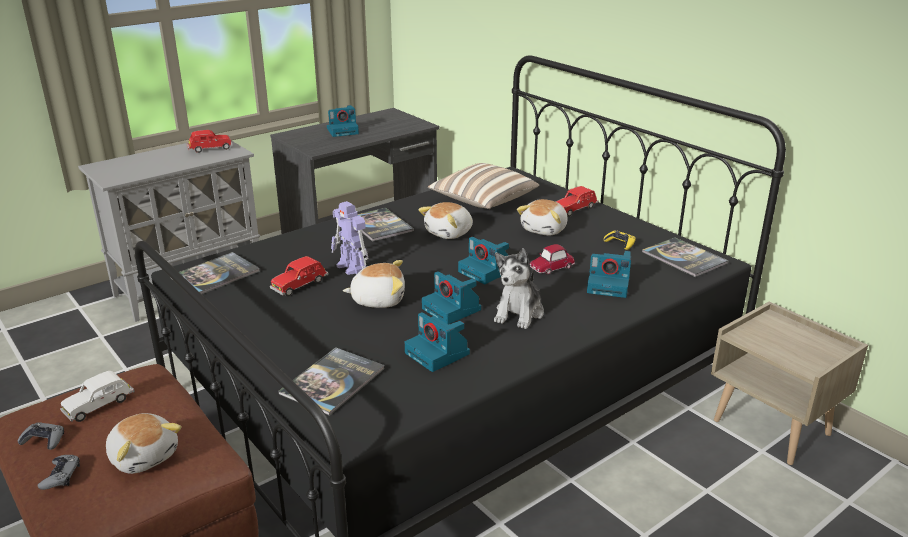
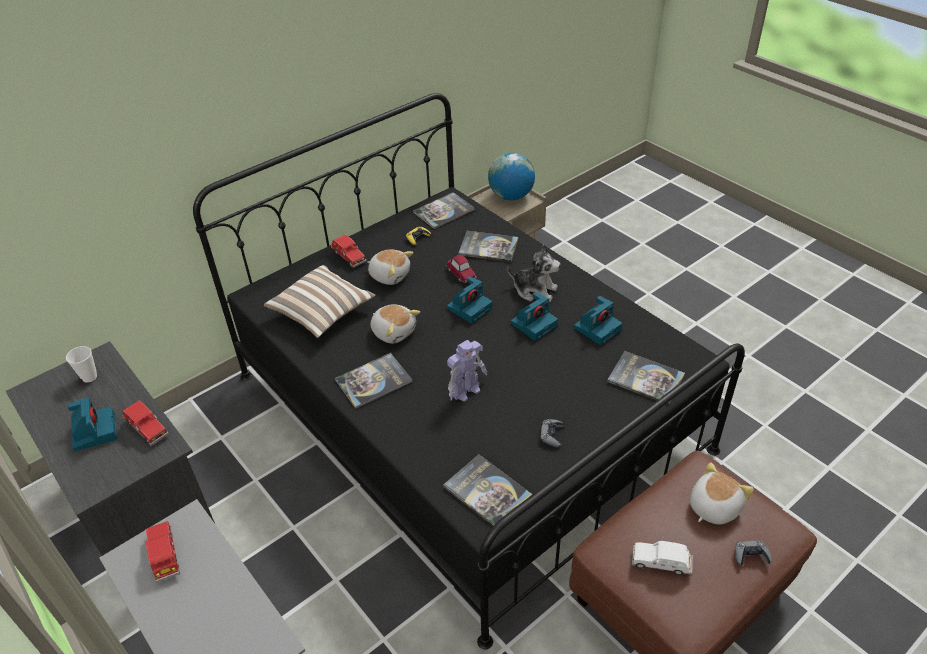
camera: 90 degrees left, 15 degrees up
grey game controller [18,423,64,450] -> grey game controller moved to [540,419,564,447]
white toy car [60,371,135,422] -> white toy car turned 150 degrees clockwise [632,541,693,575]
red toy car [270,256,329,296] -> red toy car moved to [122,400,169,446]
plush toy [343,260,405,308] -> none
camera [587,251,631,298] -> book [458,231,518,262]
none -> cup [66,346,97,383]
none -> globe [488,153,535,200]

